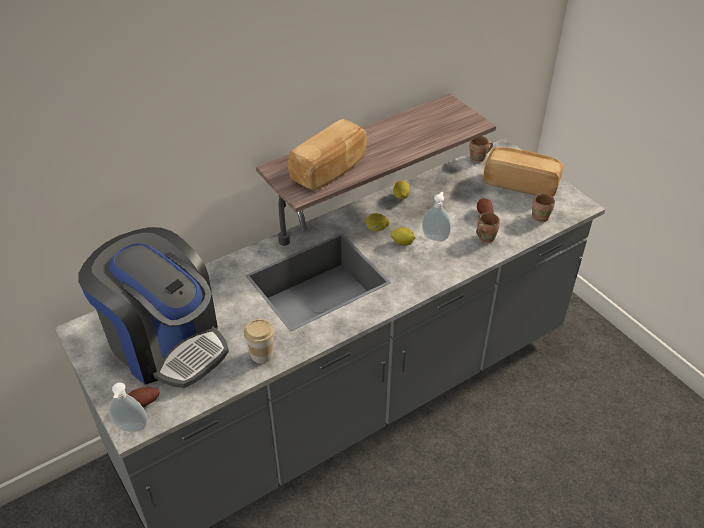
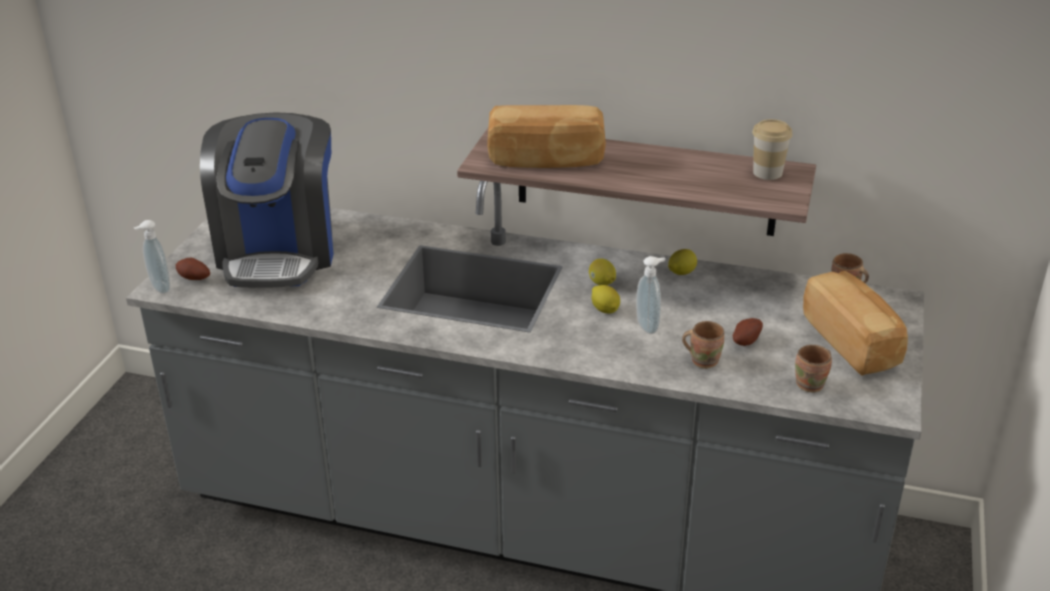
camera: 50 degrees right, 10 degrees down
cup [244,319,275,363] -> cup moved to [752,119,793,180]

